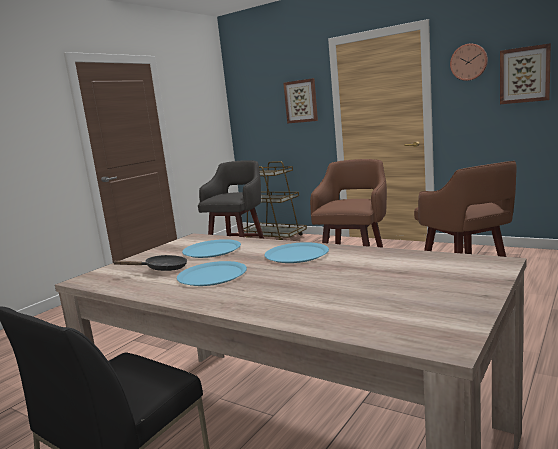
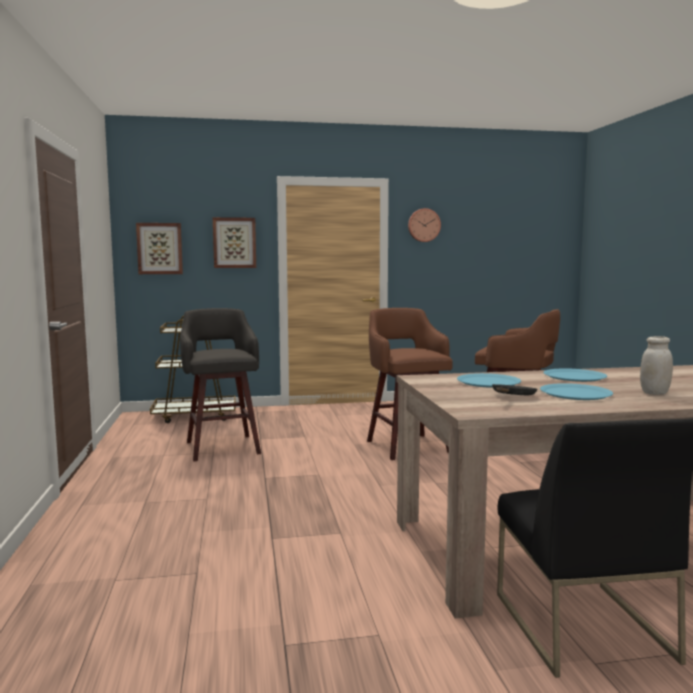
camera: 45 degrees left, 5 degrees down
picture [500,43,551,104] -> picture moved to [136,223,183,274]
none -> white jar [640,336,673,395]

